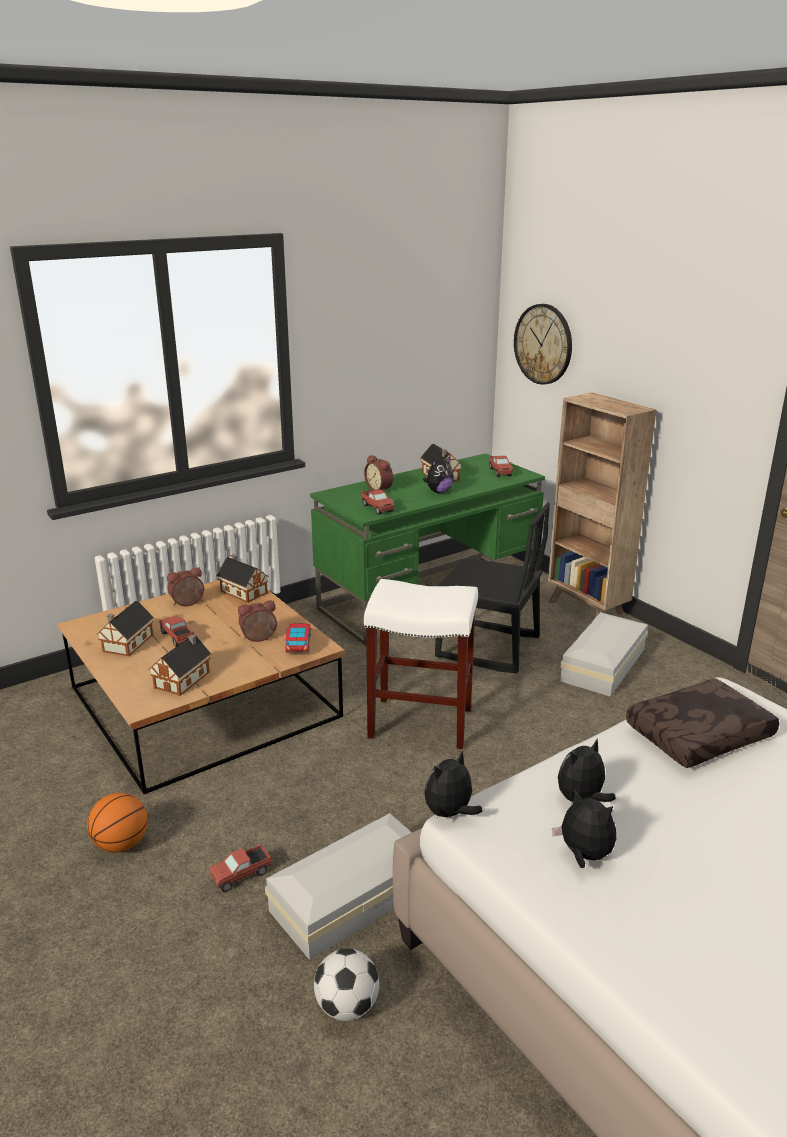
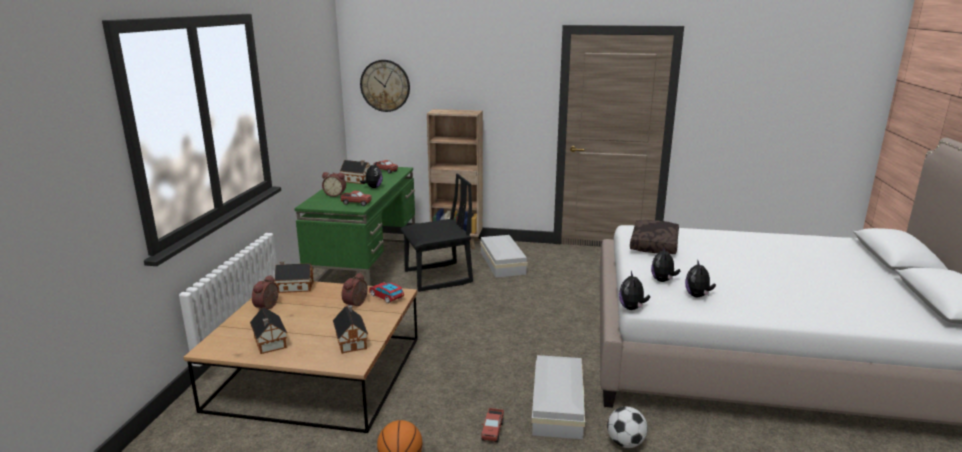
camera: 45 degrees left, 5 degrees down
toy truck [159,616,194,647] -> none
white stool [364,579,478,749] -> none
plush toy [552,789,616,868] -> plush toy turned 75 degrees counterclockwise [685,259,716,297]

